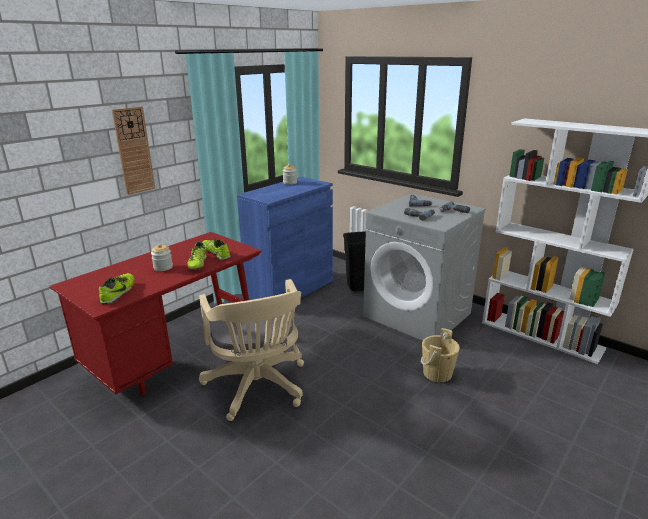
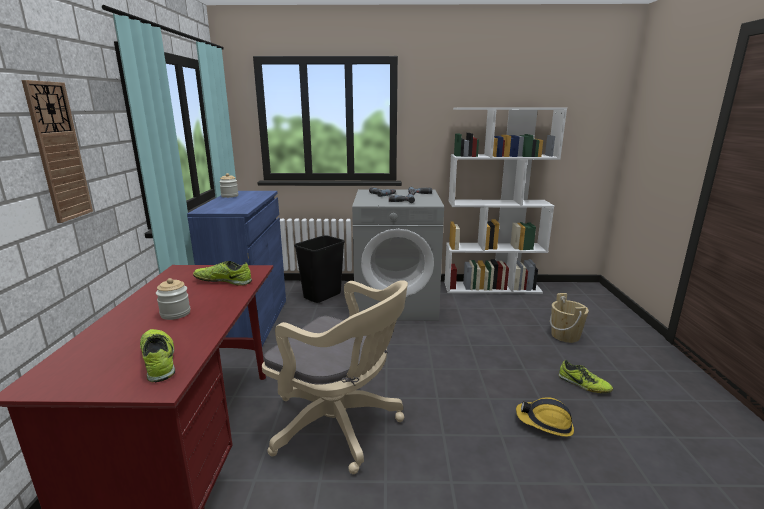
camera: 40 degrees left, 5 degrees down
shoe [187,242,207,270] -> shoe moved to [559,360,613,393]
beige bucket [421,328,460,382] -> beige bucket moved to [550,293,589,343]
none -> hard hat [516,397,574,437]

